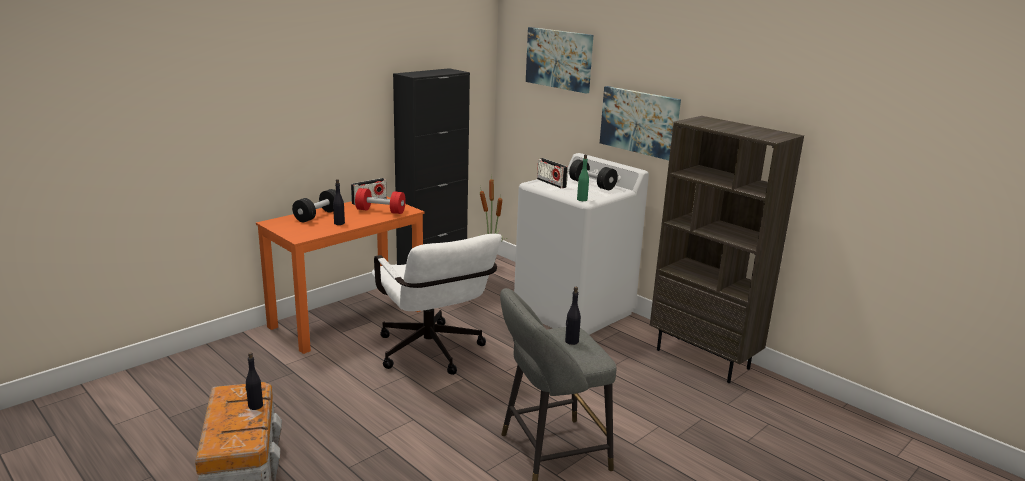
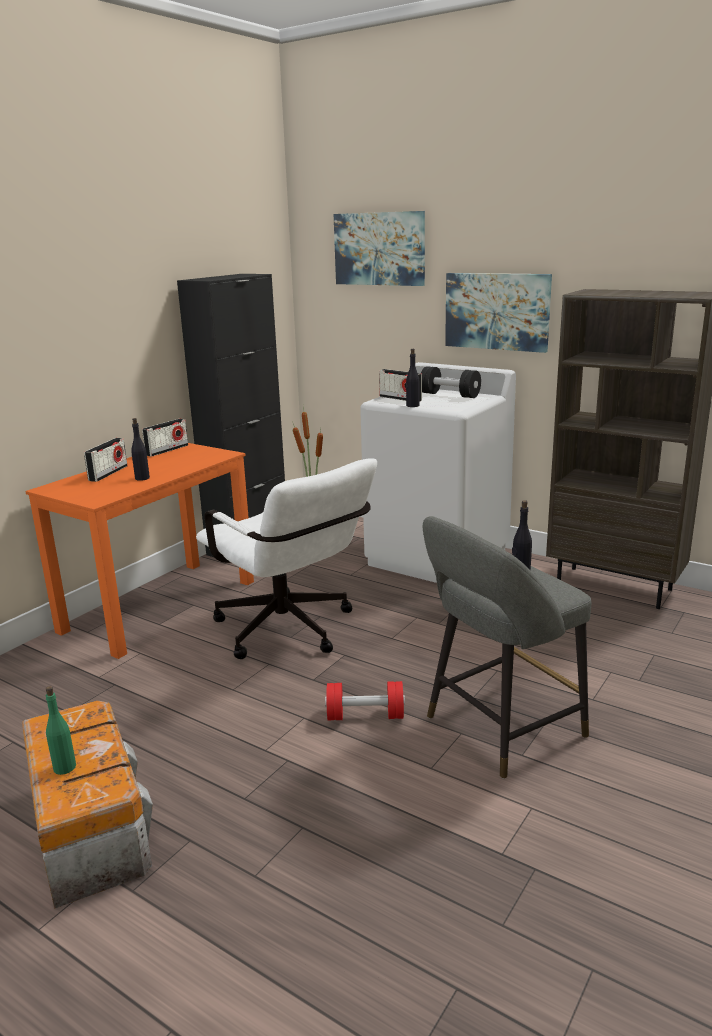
camera: 10 degrees left, 0 degrees up
black bottle [246,352,263,410] -> black bottle moved to [406,349,419,407]
black dumbbell [292,189,336,222] -> radio [84,438,127,482]
red dumbbell [355,188,406,214] -> red dumbbell moved to [325,681,405,720]
green bottle [577,155,589,201] -> green bottle moved to [46,686,76,775]

